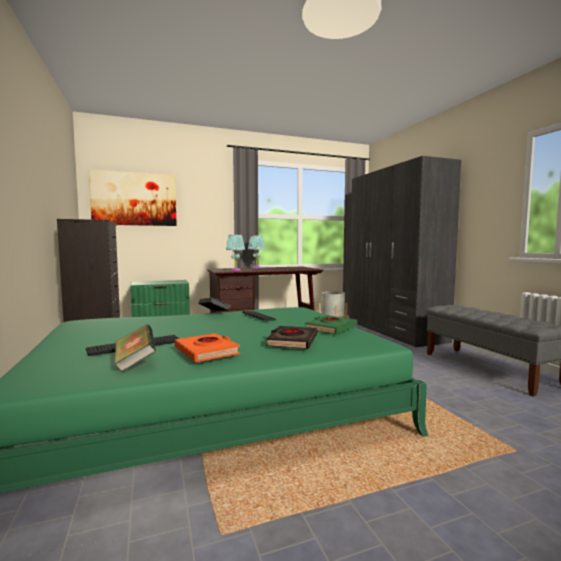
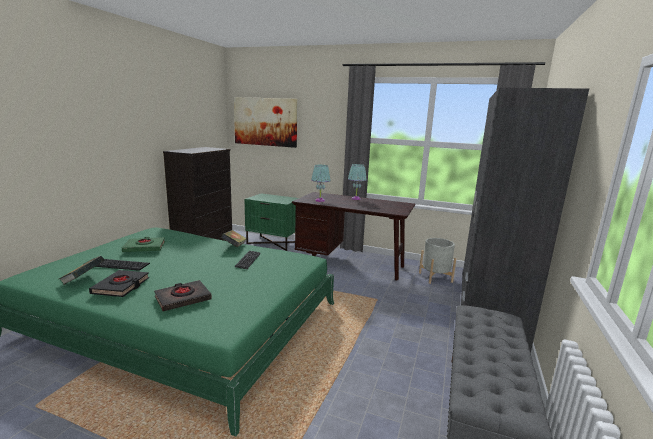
camera: 40 degrees right, 10 degrees up
orange book [175,333,240,362] -> black book [89,270,149,297]
green book [305,315,357,334] -> green book moved to [122,237,165,252]

